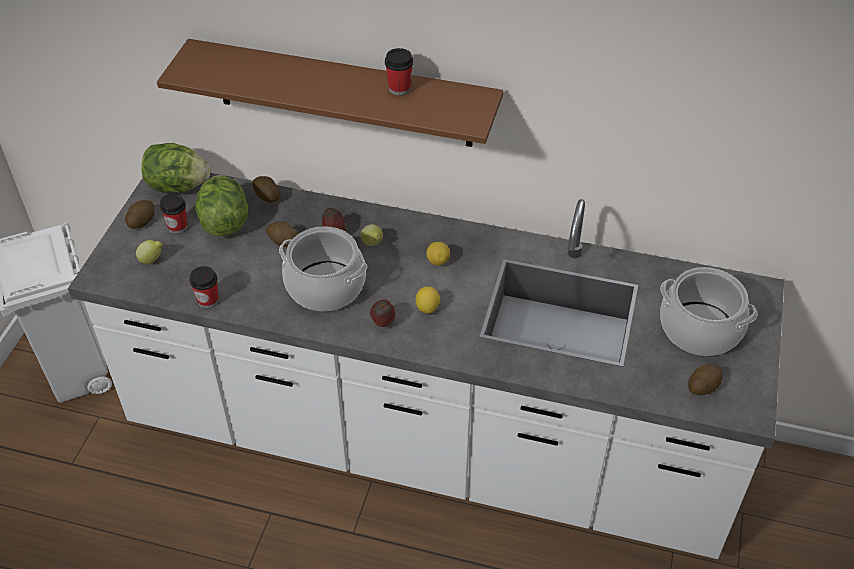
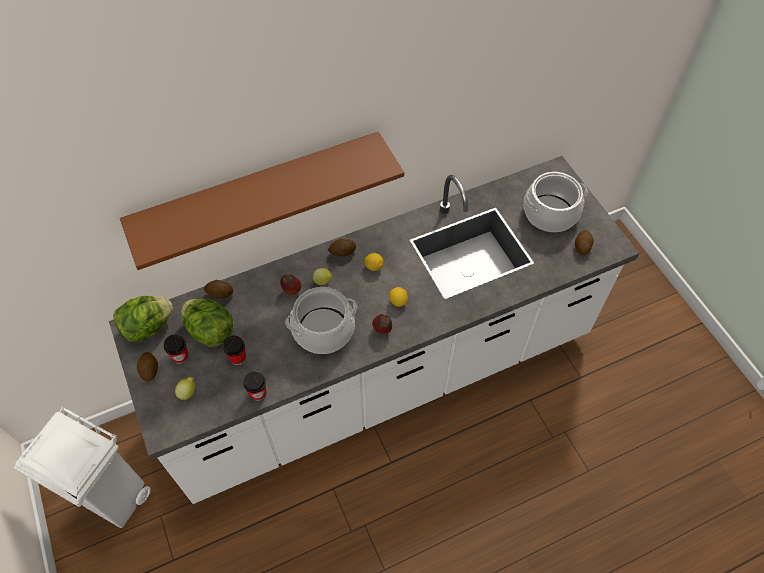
camera: 40 degrees left, 10 degrees up
potato [266,221,299,247] -> potato moved to [328,239,356,257]
cup [385,48,413,95] -> cup moved to [223,336,246,365]

